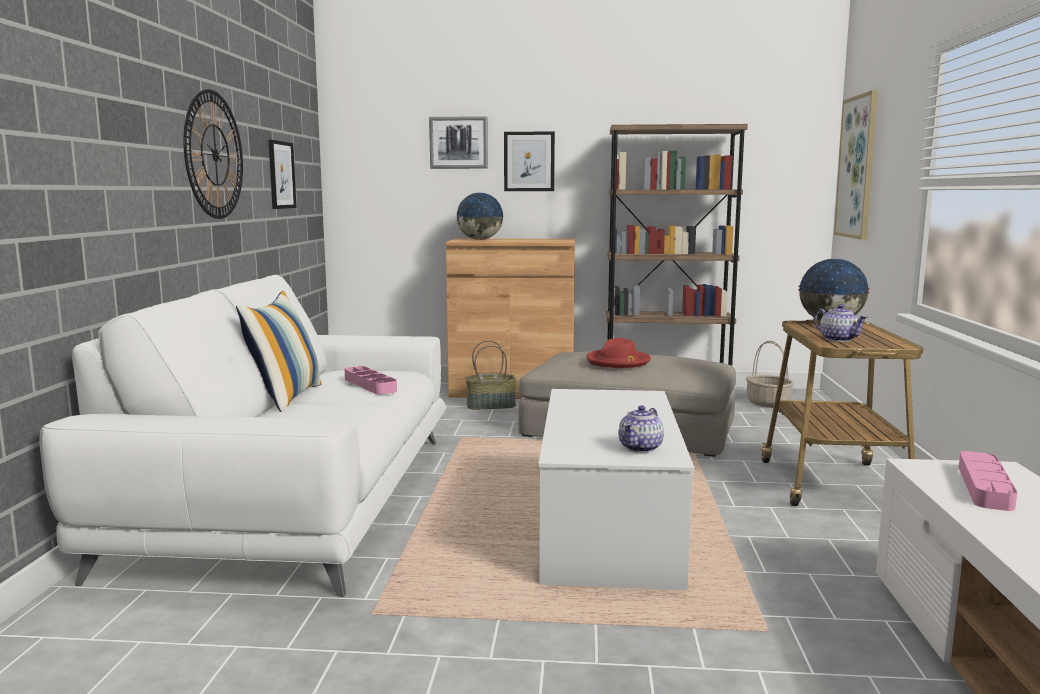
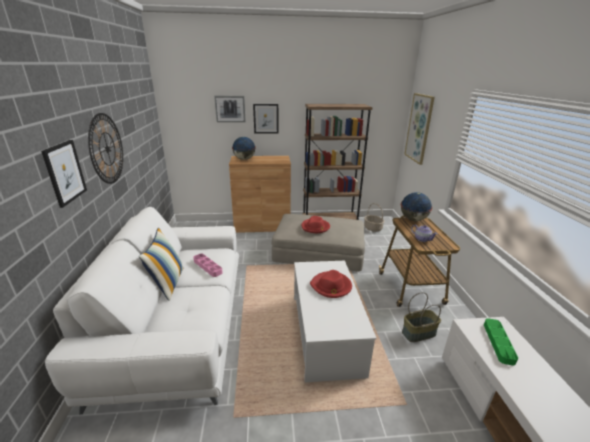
camera: 10 degrees left, 15 degrees up
picture [268,140,297,209] -> picture moved to [41,140,87,208]
basket [465,340,517,409] -> basket moved to [402,292,441,342]
teapot [619,406,664,453] -> none
pink tray [959,451,1017,511] -> green tray [484,318,518,366]
none -> red hat [310,270,352,298]

